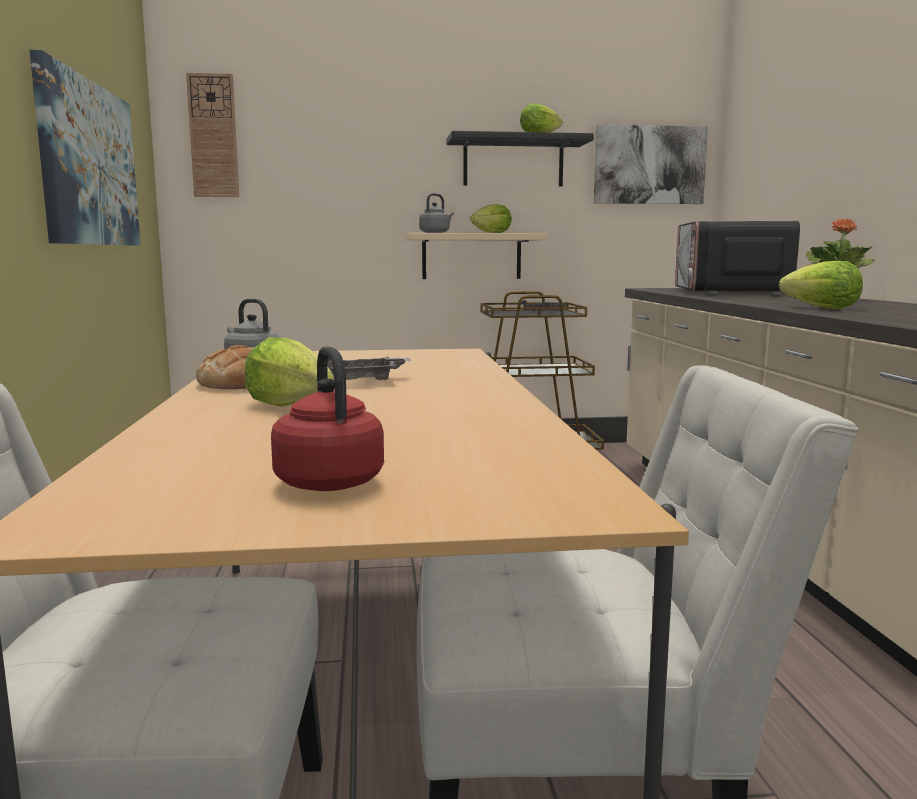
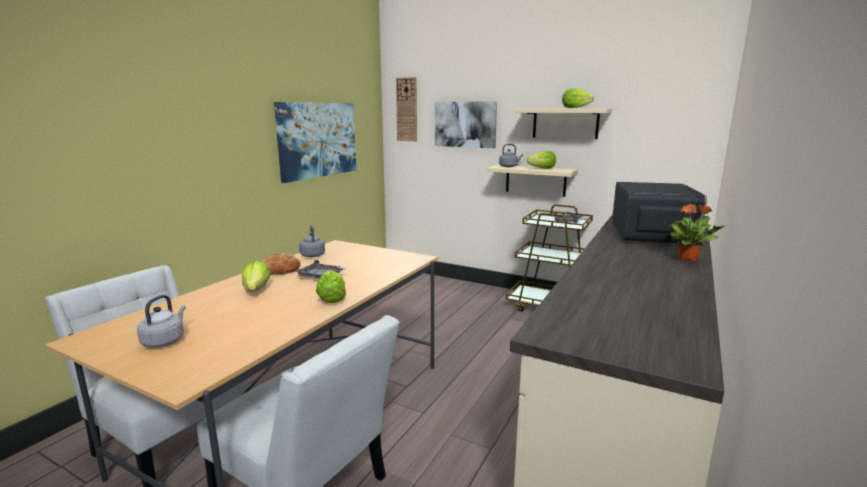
camera: 35 degrees right, 5 degrees up
red kettle [271,346,384,491] -> grey kettle [137,295,186,348]
black shelf [447,131,594,187] -> beige shelf [515,108,612,139]
picture [594,124,708,204] -> picture moved to [435,101,497,148]
microwave [675,221,800,295] -> microwave turned 150 degrees clockwise [612,182,707,244]
lettuce [779,261,863,309] -> lettuce moved to [316,270,346,303]

